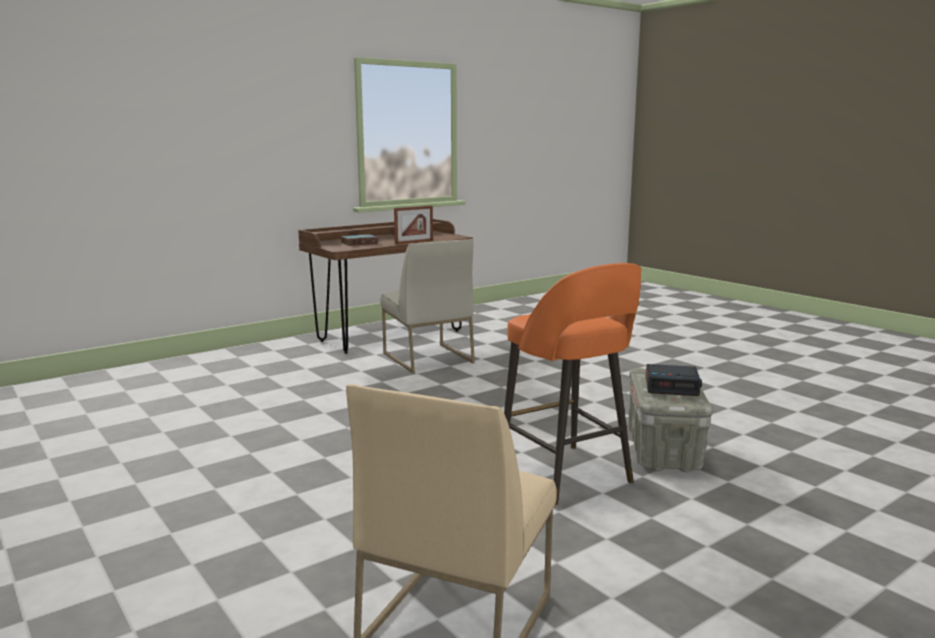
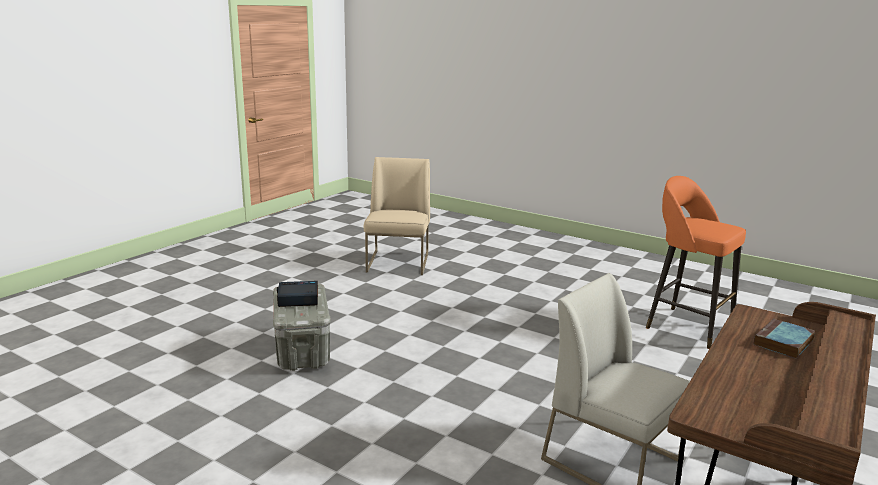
camera: 160 degrees right, 5 degrees up
picture frame [394,206,433,245] -> none
orange stool [504,263,641,506] -> orange stool moved to [646,176,746,349]

